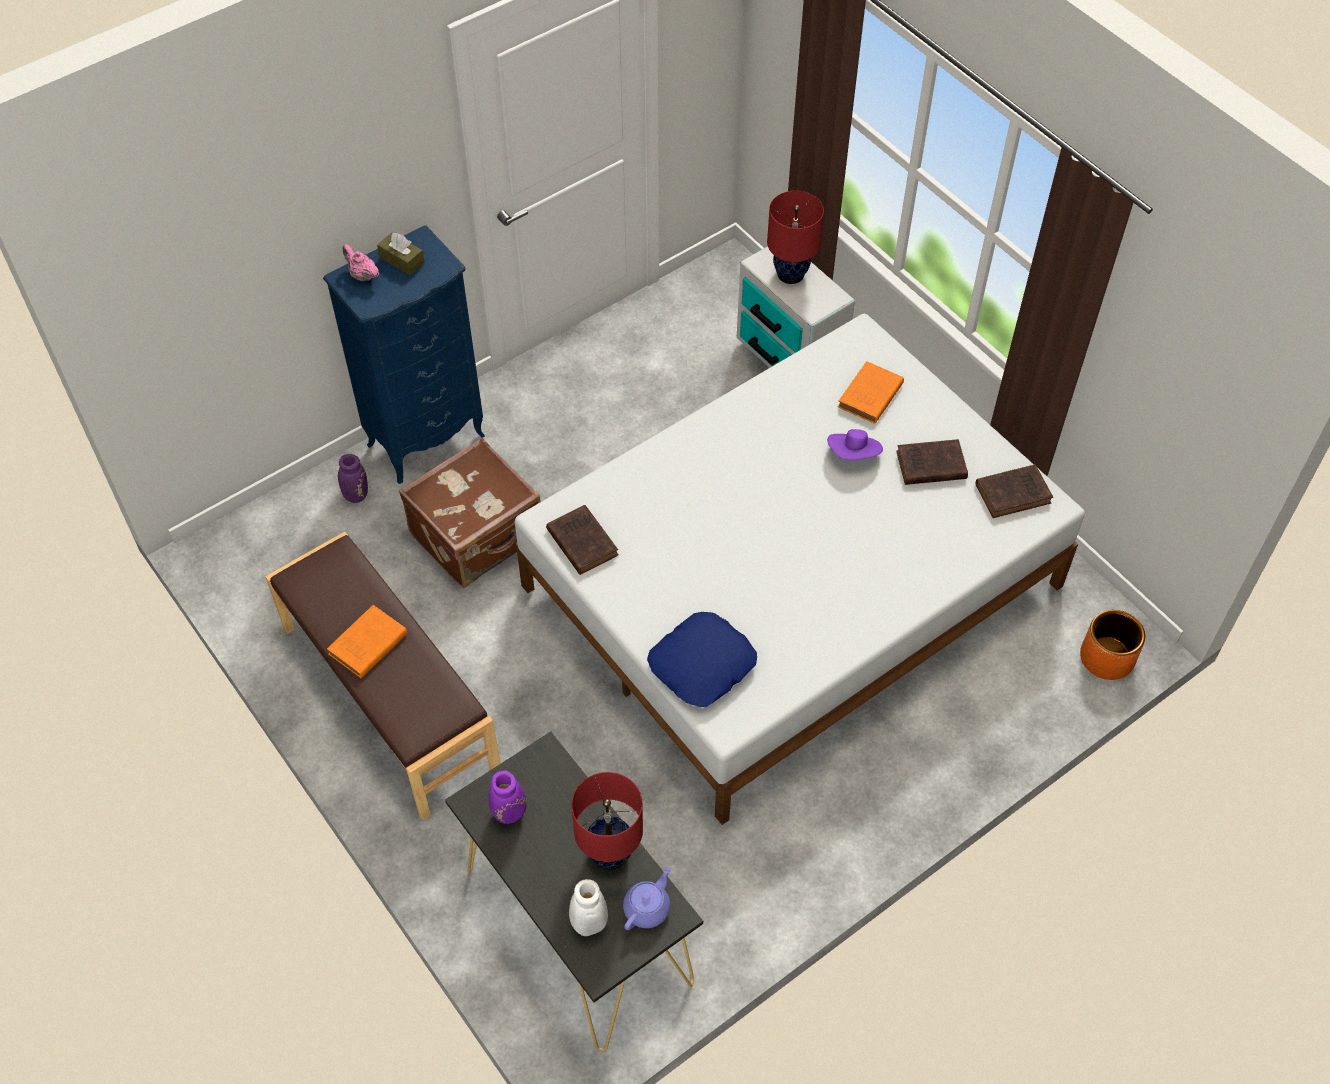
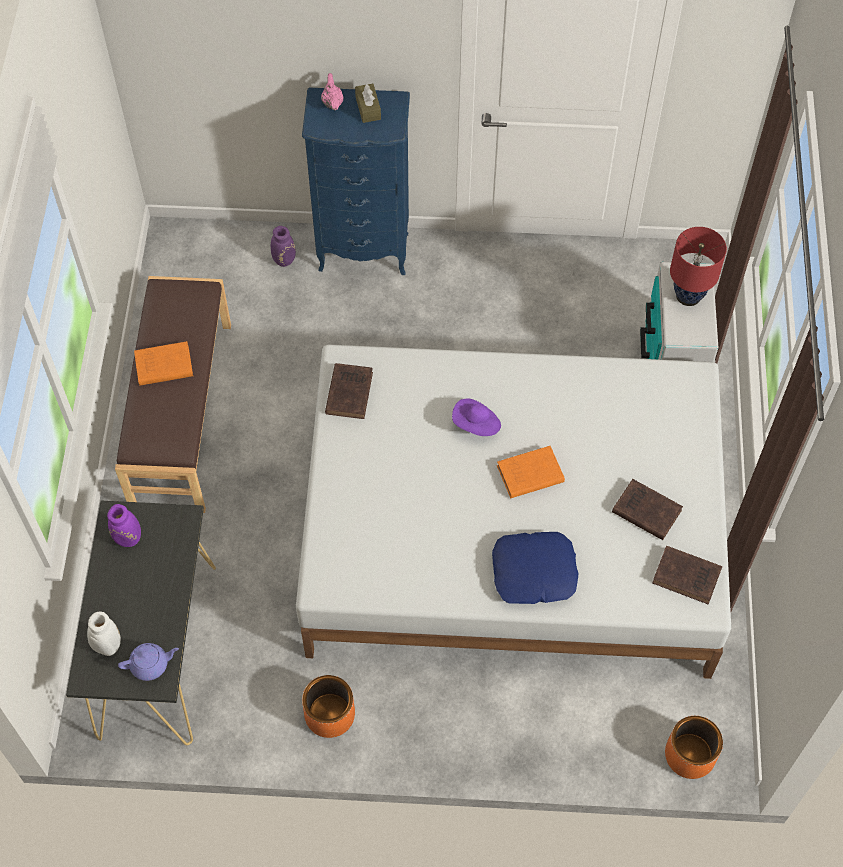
camera: 40 degrees right, 5 degrees up
brown suitcase [399,438,541,588] -> none
red table lamp [571,772,643,870] -> none
blue pillow [647,612,757,707] -> blue pillow moved to [492,532,578,604]
purple hat [827,429,883,460] -> purple hat moved to [452,398,501,436]
orange book [838,361,904,424] -> orange book moved to [497,446,565,498]
none -> orange planter [302,675,355,738]

